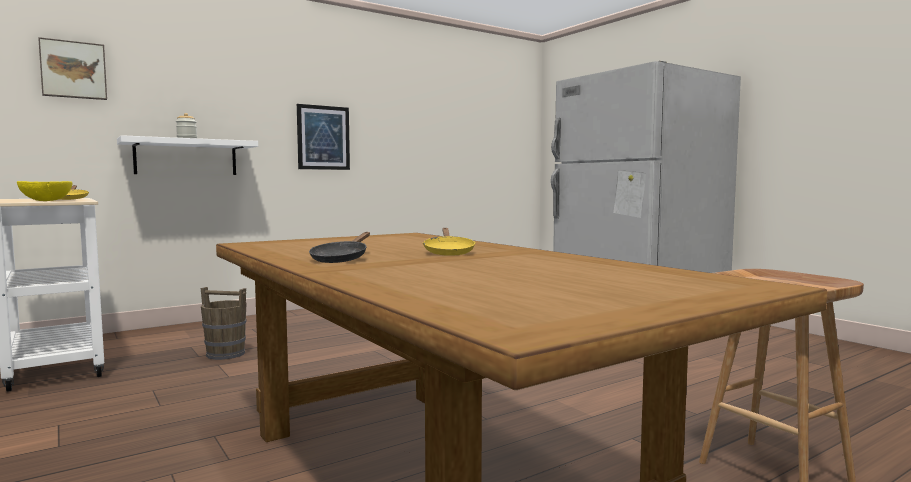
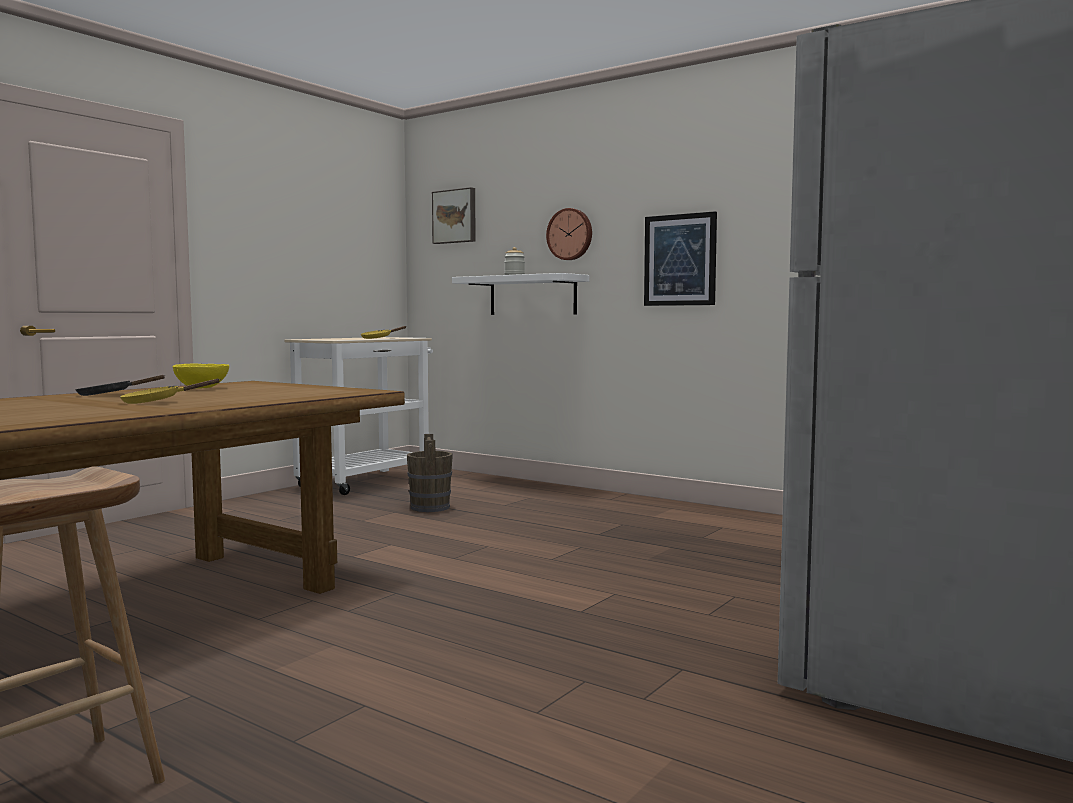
camera: 70 degrees right, 0 degrees up
yellow bowl [17,181,72,201] -> yellow bowl moved to [173,364,229,389]
none -> wall clock [546,208,592,260]

